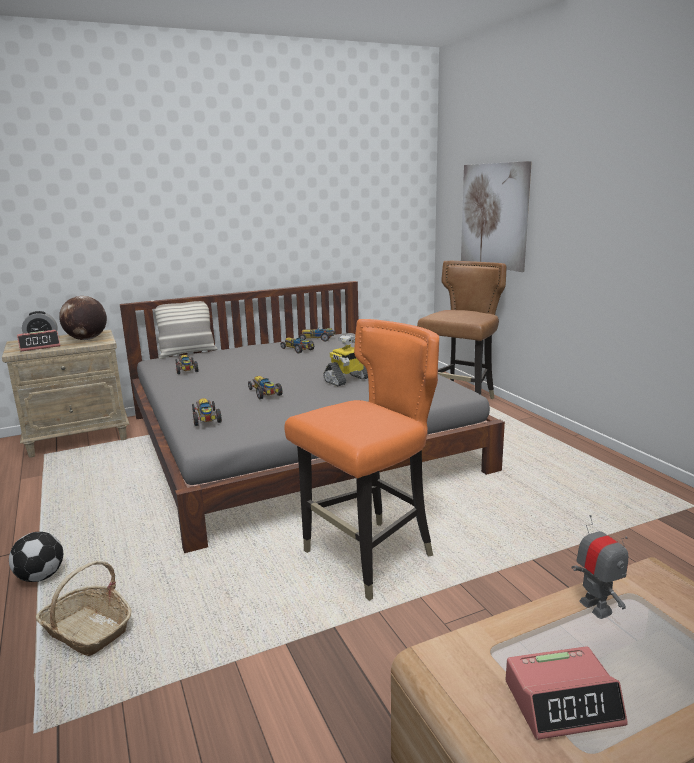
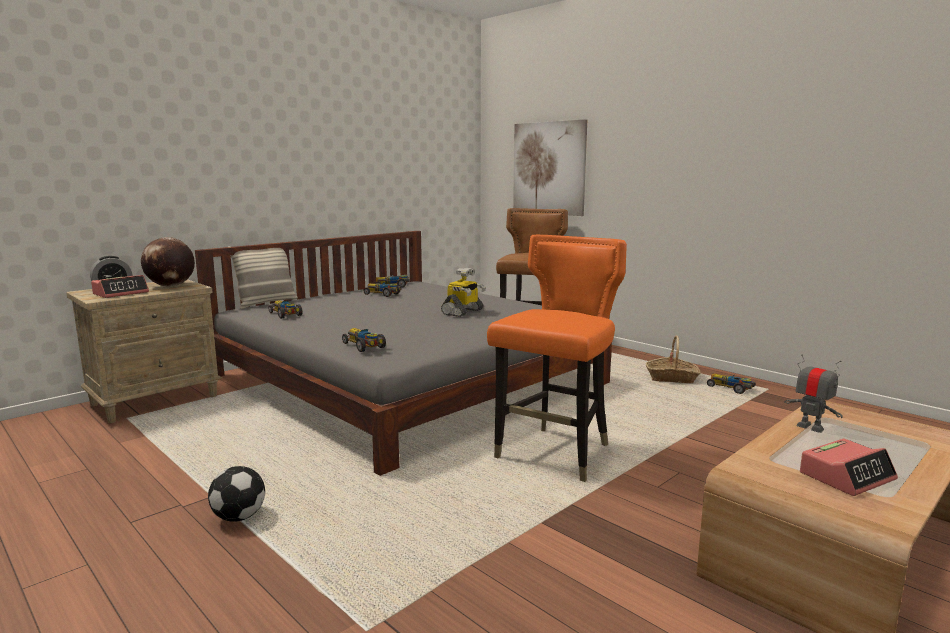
camera: 20 degrees left, 5 degrees down
basket [35,561,132,656] -> basket moved to [646,335,701,383]
toy car [248,376,283,399] -> toy car moved to [707,373,755,394]

